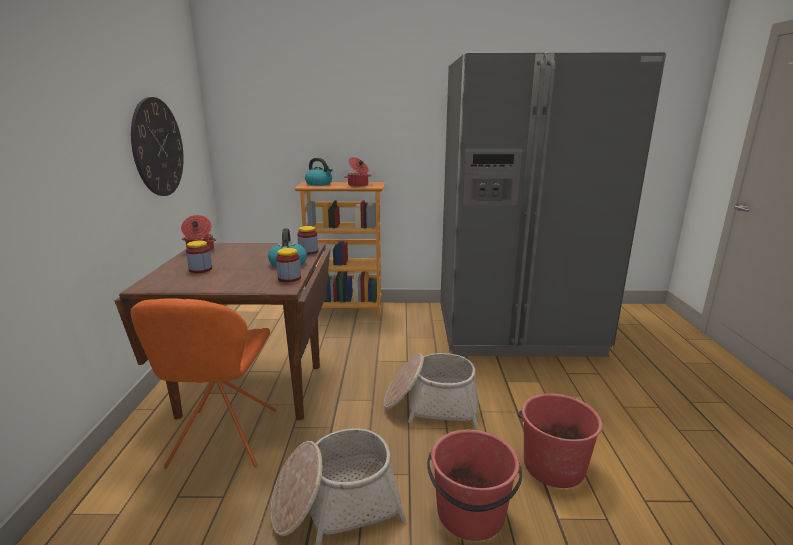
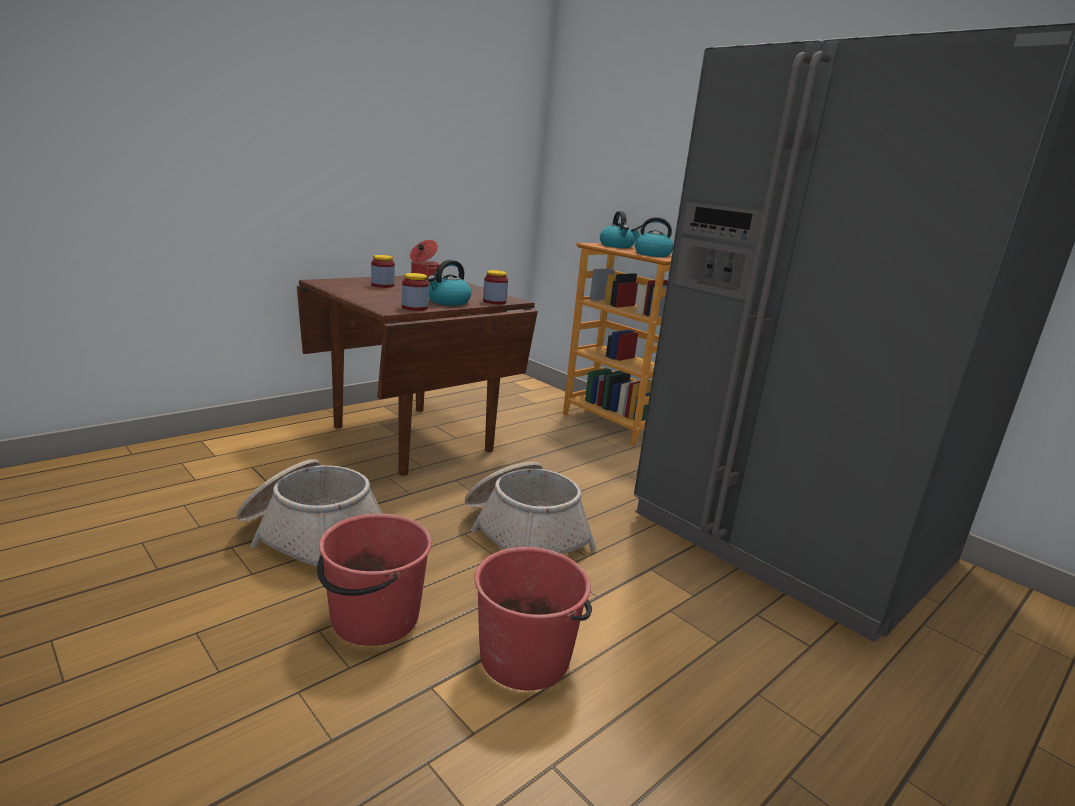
camera: 45 degrees right, 0 degrees up
wall clock [131,97,184,196] -> none
orange chair [131,298,277,469] -> none
cooking pot [345,157,371,187] -> kettle [631,217,673,257]

